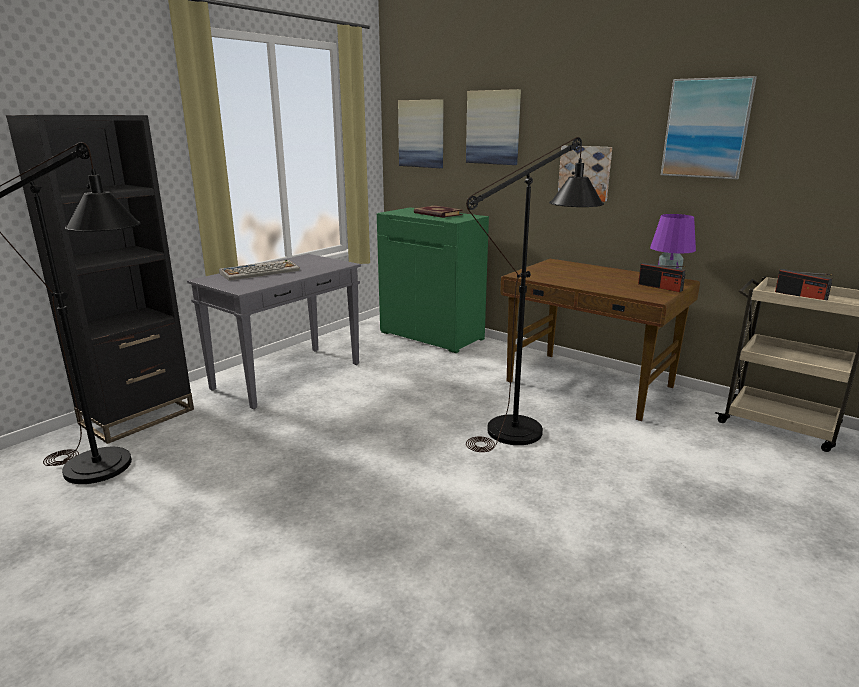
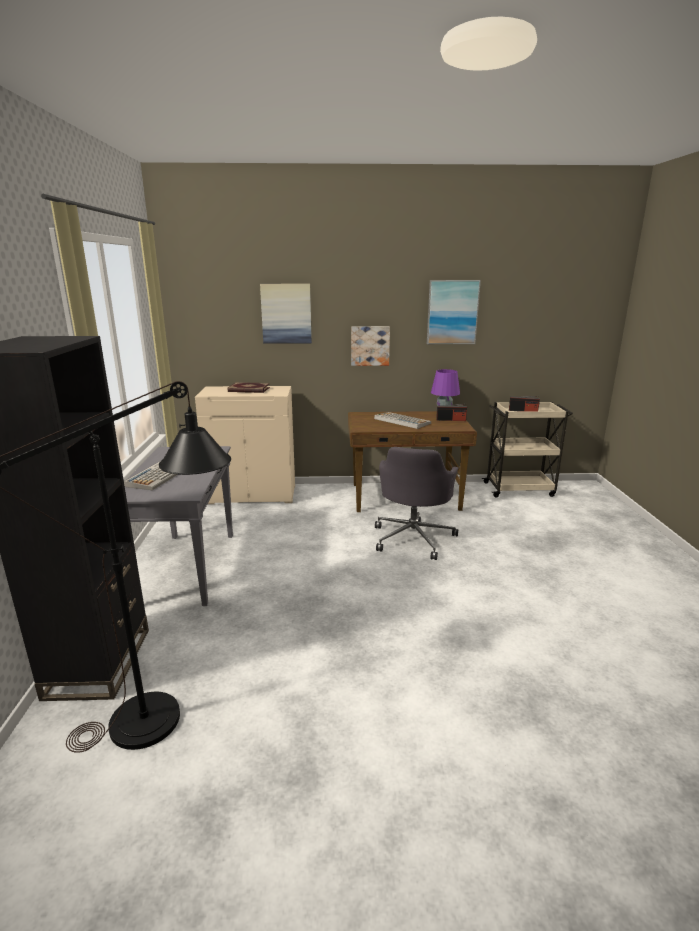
camera: 40 degrees left, 0 degrees up
green cabinet [377,207,489,353] -> beige cabinet [195,386,295,504]
picture [398,99,444,168] -> none
black floor lamp [466,137,604,452] -> grey office chair [375,447,458,560]
none -> keyboard [374,412,431,429]

